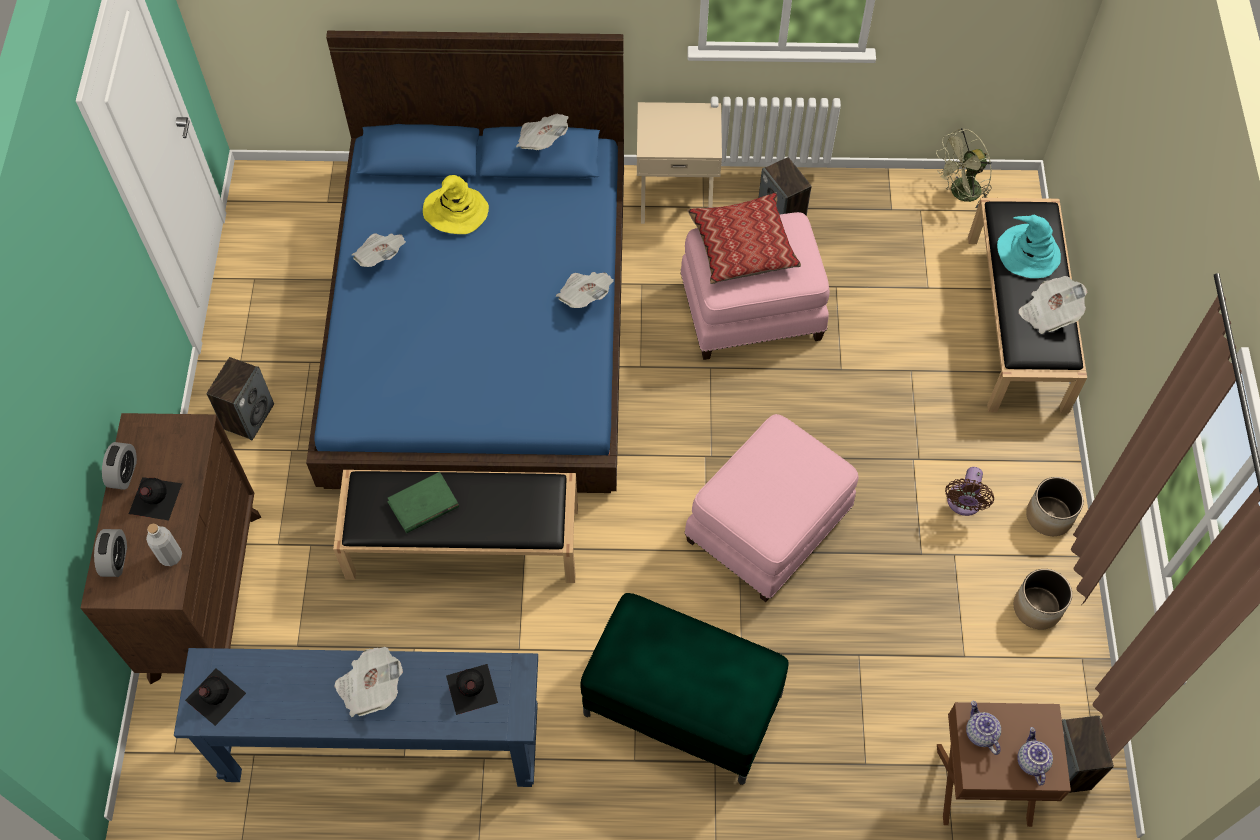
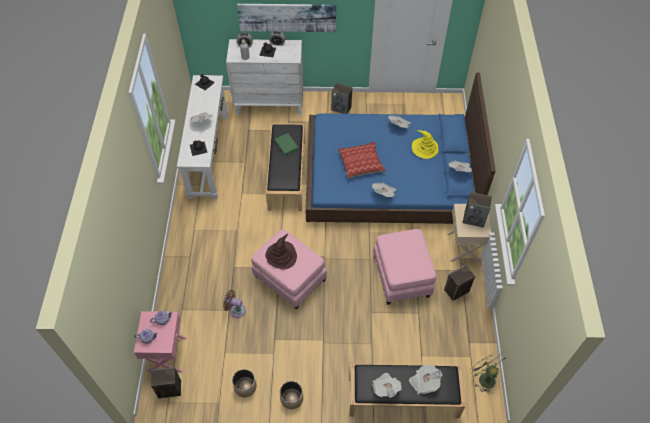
camera: 90 degrees right, 5 degrees down
brown dresser [81,413,261,685] -> white dresser [226,39,303,116]
blue console table [174,648,538,787] -> white console table [177,75,228,199]
green ottoman [580,593,789,785] -> none
pillow [687,192,801,284] -> pillow moved to [338,142,386,179]
brown nightstand [937,702,1071,827] -> pink nightstand [134,311,187,372]
brown fan [945,467,994,516] -> brown fan moved to [223,290,246,318]
turquoise hat [997,215,1061,278] -> newspaper [409,364,442,394]
none -> picture [237,4,336,32]
none -> brown hat [265,234,297,270]
none -> speaker [463,192,492,227]

